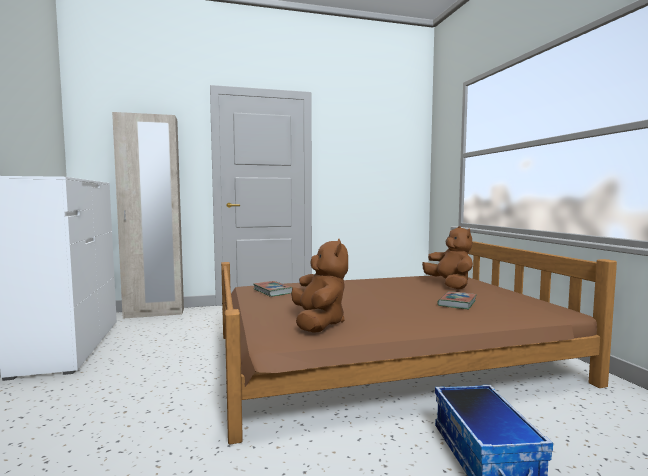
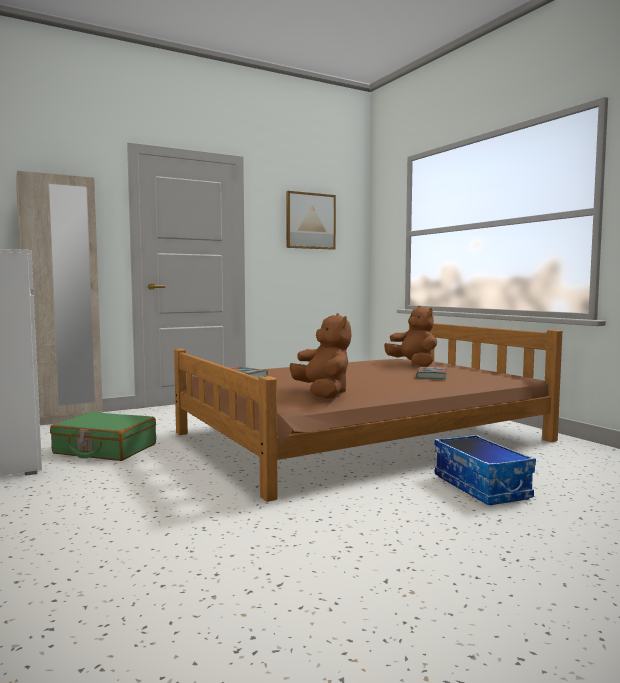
camera: 15 degrees left, 0 degrees up
none -> green suitcase [50,412,156,461]
none -> picture [286,191,336,250]

